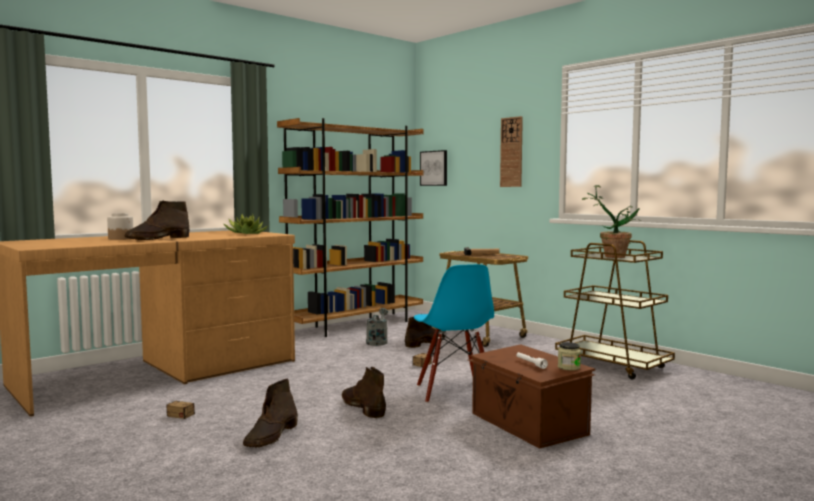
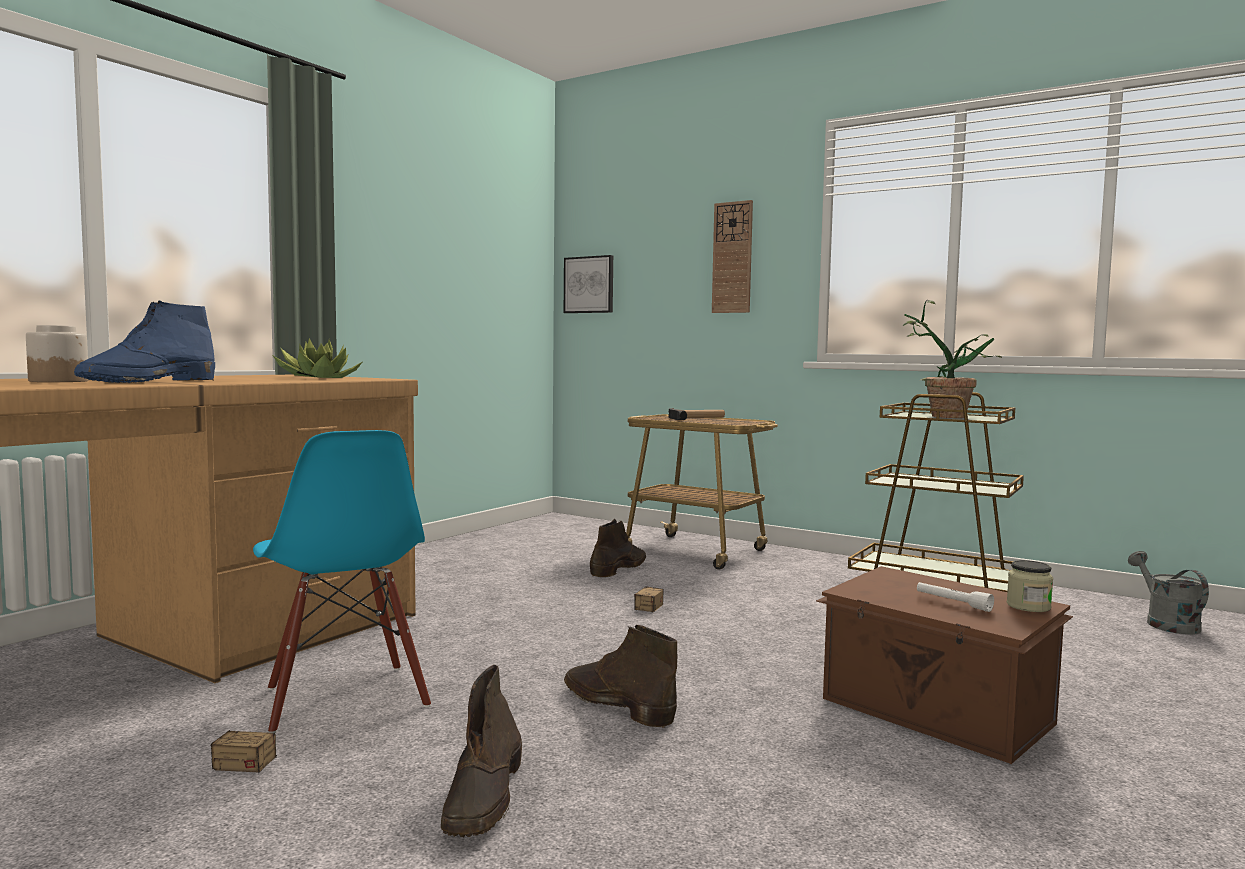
camera: 15 degrees left, 0 degrees up
brown boot [125,201,189,240] -> blue boot [74,301,215,383]
brown bookcase [277,118,424,337] -> none
grey watering can [366,308,388,346] -> grey watering can moved to [1128,551,1209,635]
blue chair [414,264,494,403] -> blue chair moved to [253,430,431,733]

